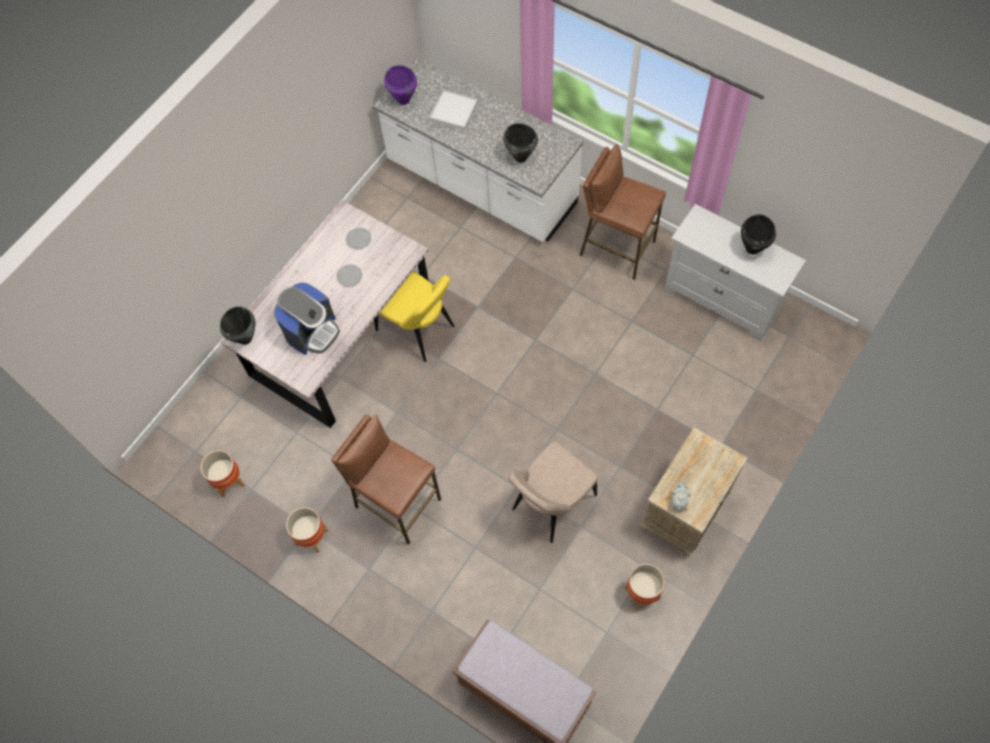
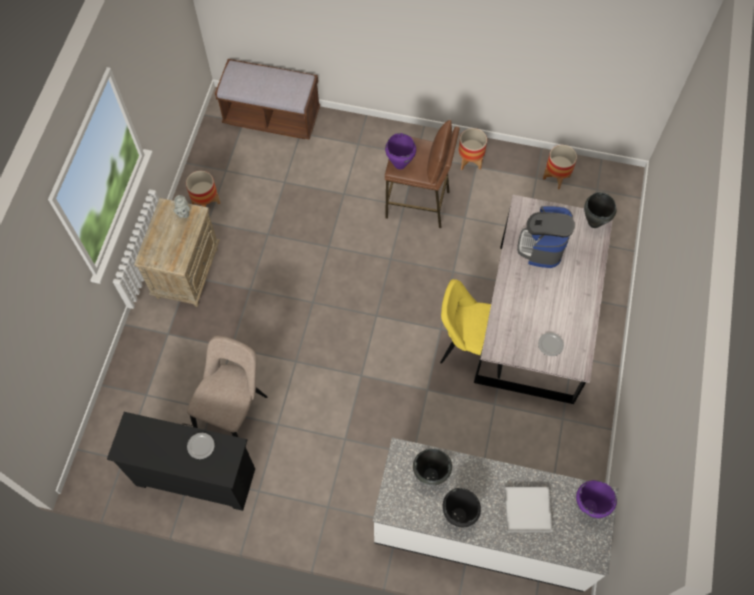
camera: 155 degrees right, 0 degrees up
plate [337,264,362,287] -> plate moved to [187,433,215,459]
beige chair [508,442,598,543] -> beige chair moved to [187,335,267,437]
brown stool [580,144,666,280] -> none
white dresser [664,204,806,341] -> black dresser [107,412,255,511]
black cooking pot [741,214,776,255] -> black cooking pot moved to [442,488,481,527]
none -> purple cooking pot [385,133,416,169]

